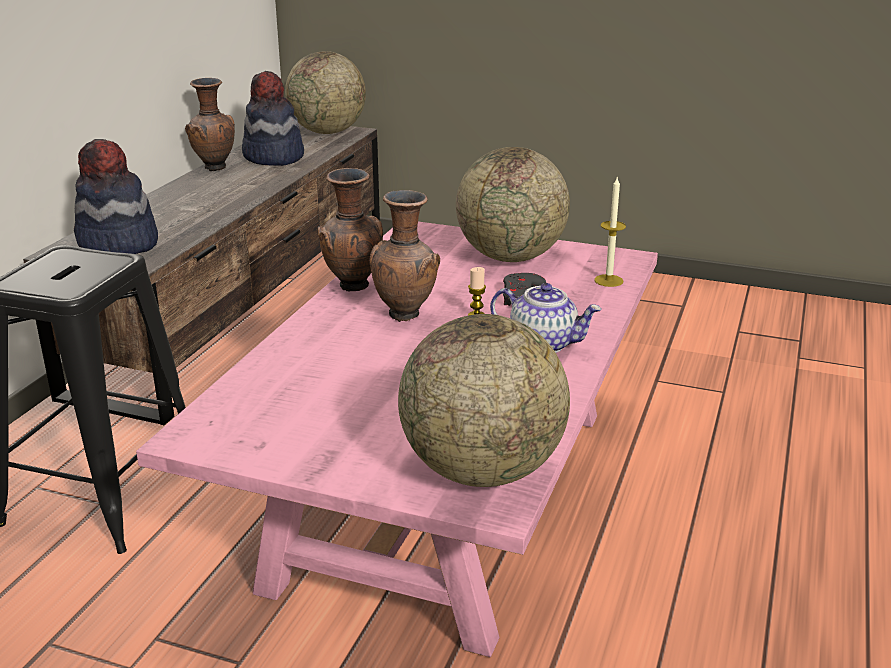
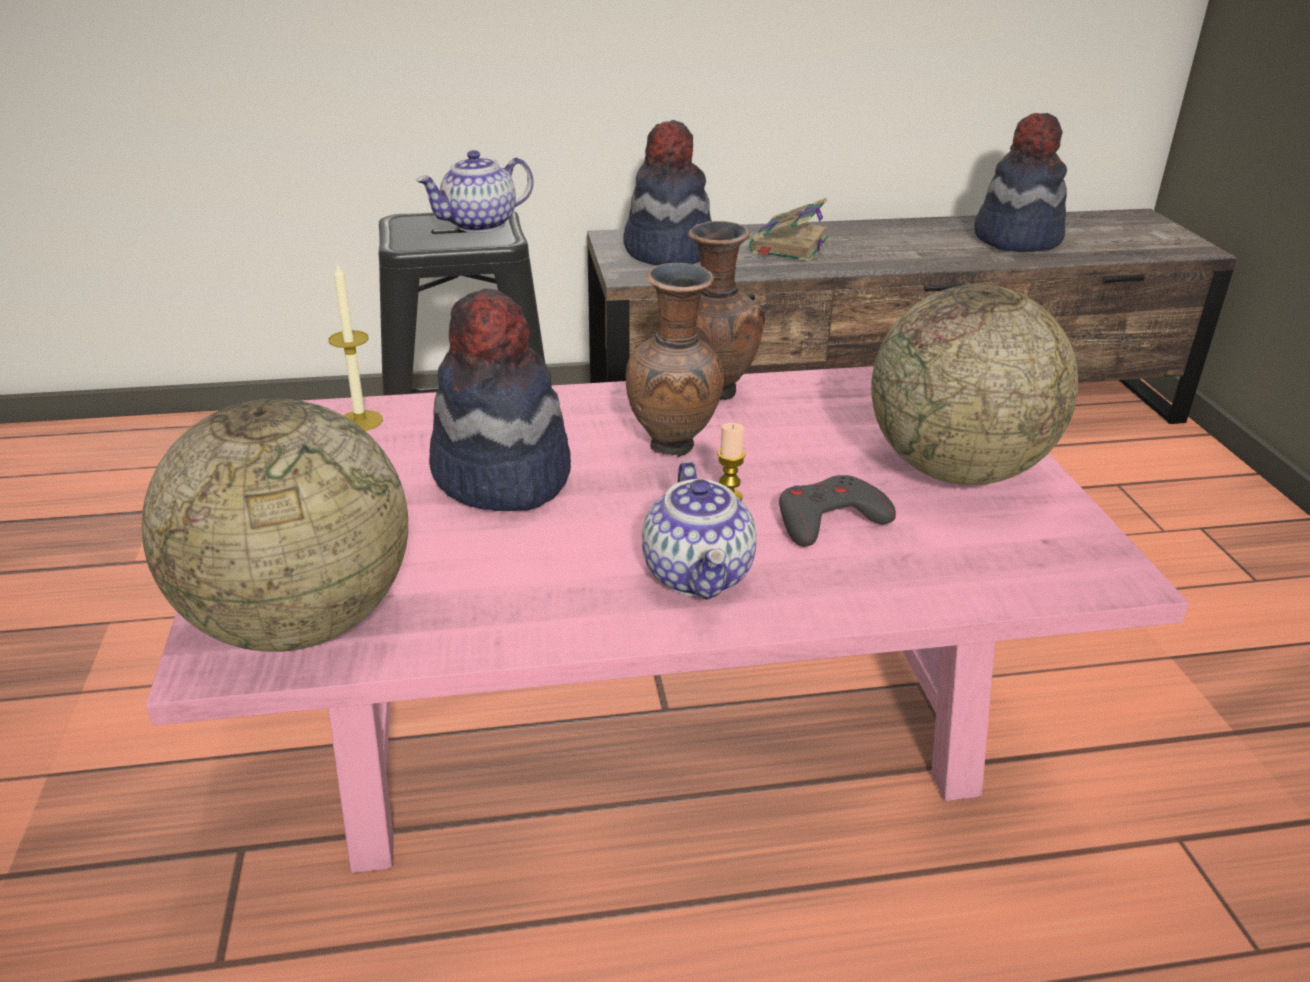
camera: 60 degrees right, 5 degrees up
brown vase [185,78,235,171] -> none
globe [285,51,366,134] -> none
candle [594,176,626,287] -> candle moved to [328,262,383,431]
none -> teapot [416,150,533,233]
none -> hat [429,289,571,511]
none -> book [749,198,829,262]

